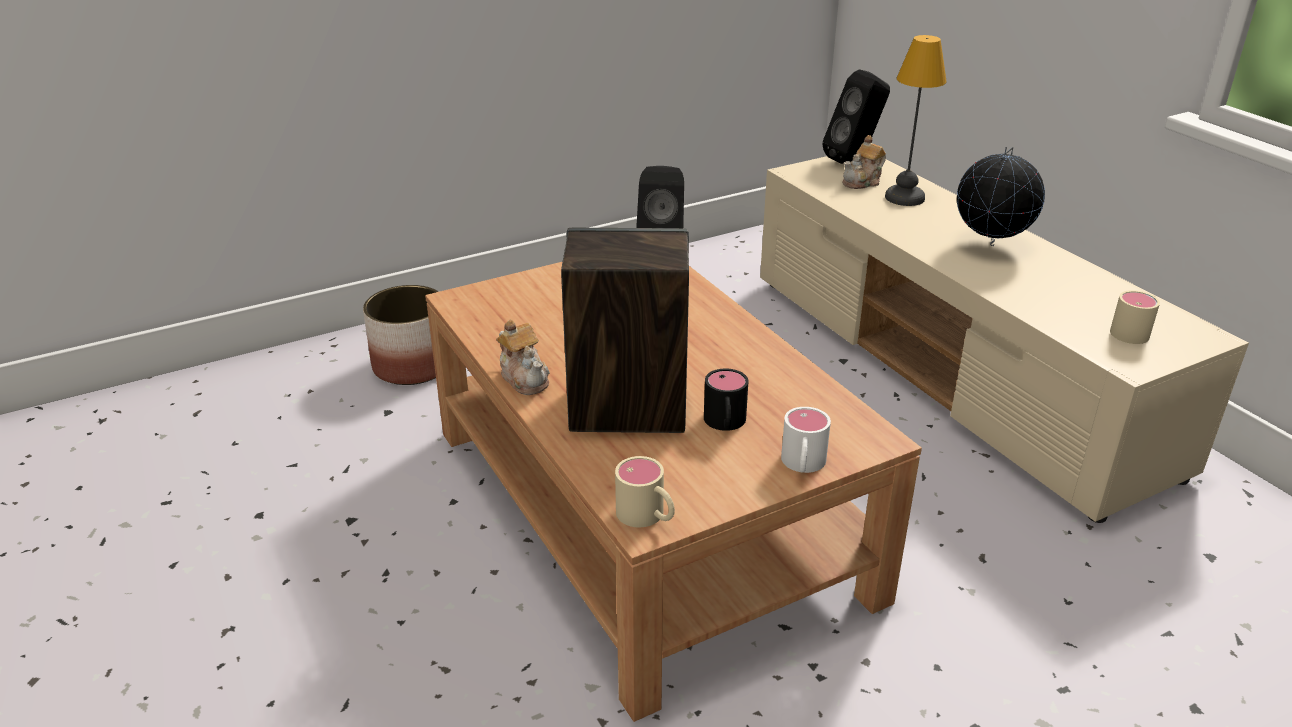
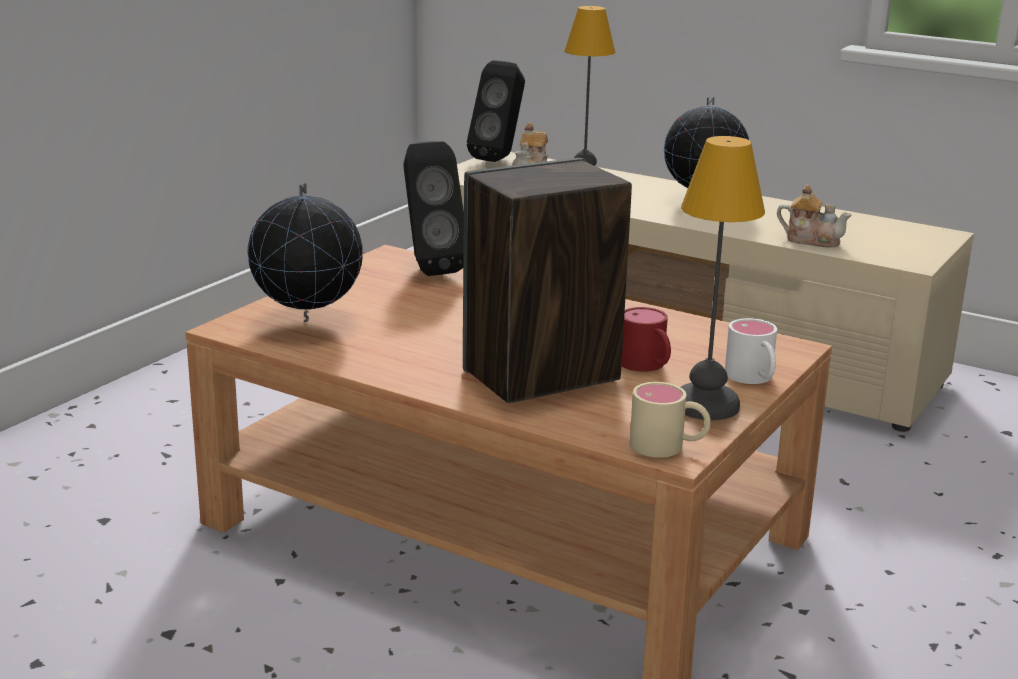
camera: 30 degrees left, 10 degrees down
planter [363,285,439,385] -> none
teapot [496,319,550,395] -> teapot moved to [777,184,852,248]
black mug [704,368,748,431] -> red mug [622,307,671,372]
beige mug [1110,290,1160,344] -> none
none -> globe [247,183,364,322]
none -> table lamp [681,136,765,420]

